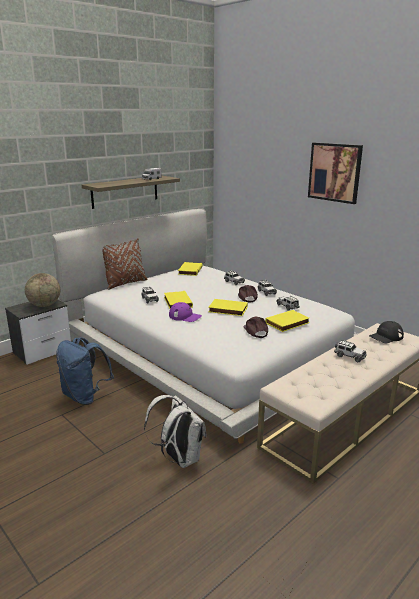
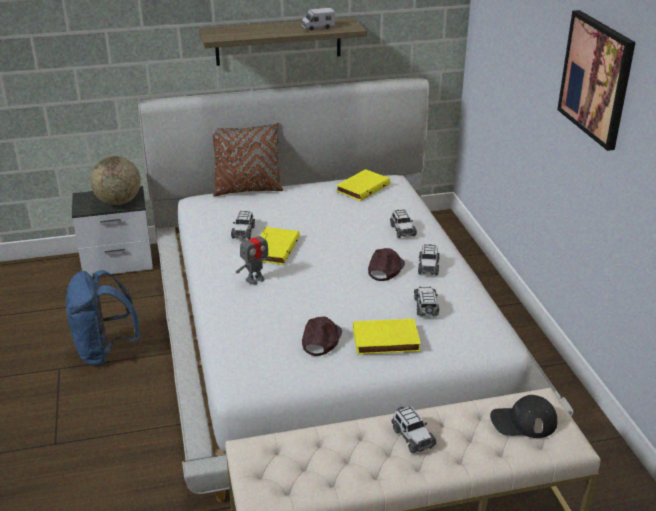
camera: 30 degrees right, 10 degrees up
white backpack [144,395,206,468] -> none
purple cap [169,302,202,322] -> toy robot [236,228,272,284]
yellow book [208,299,248,316] -> none

